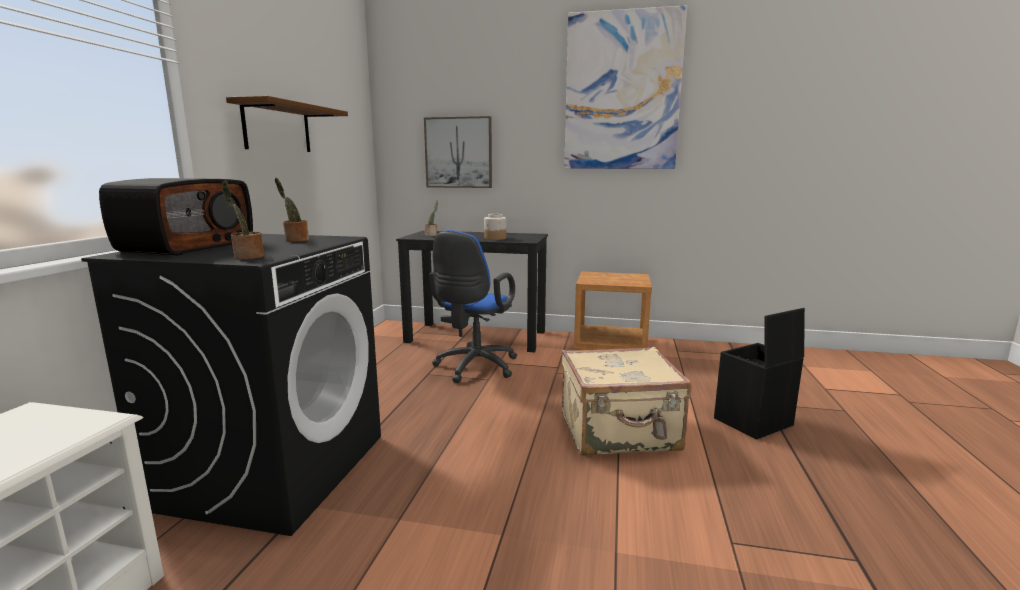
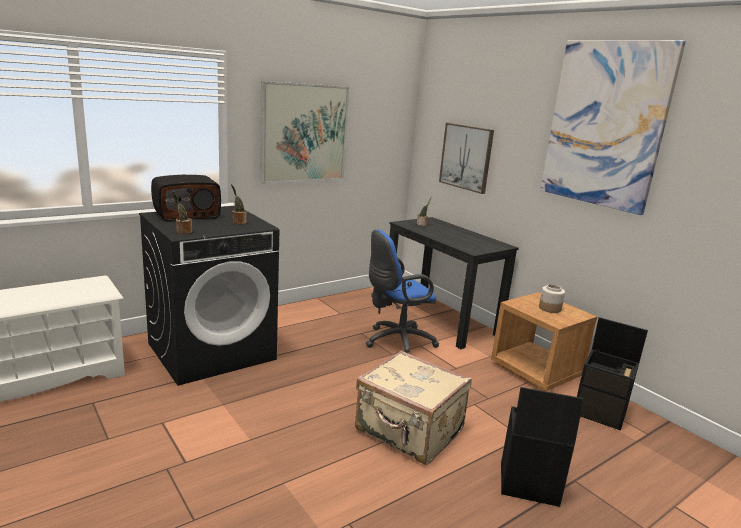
camera: 40 degrees right, 5 degrees up
brown shelf [226,96,348,152] -> picture [260,81,349,184]
jar [484,214,506,240] -> jar moved to [539,284,565,313]
none -> black storage box [577,317,648,430]

